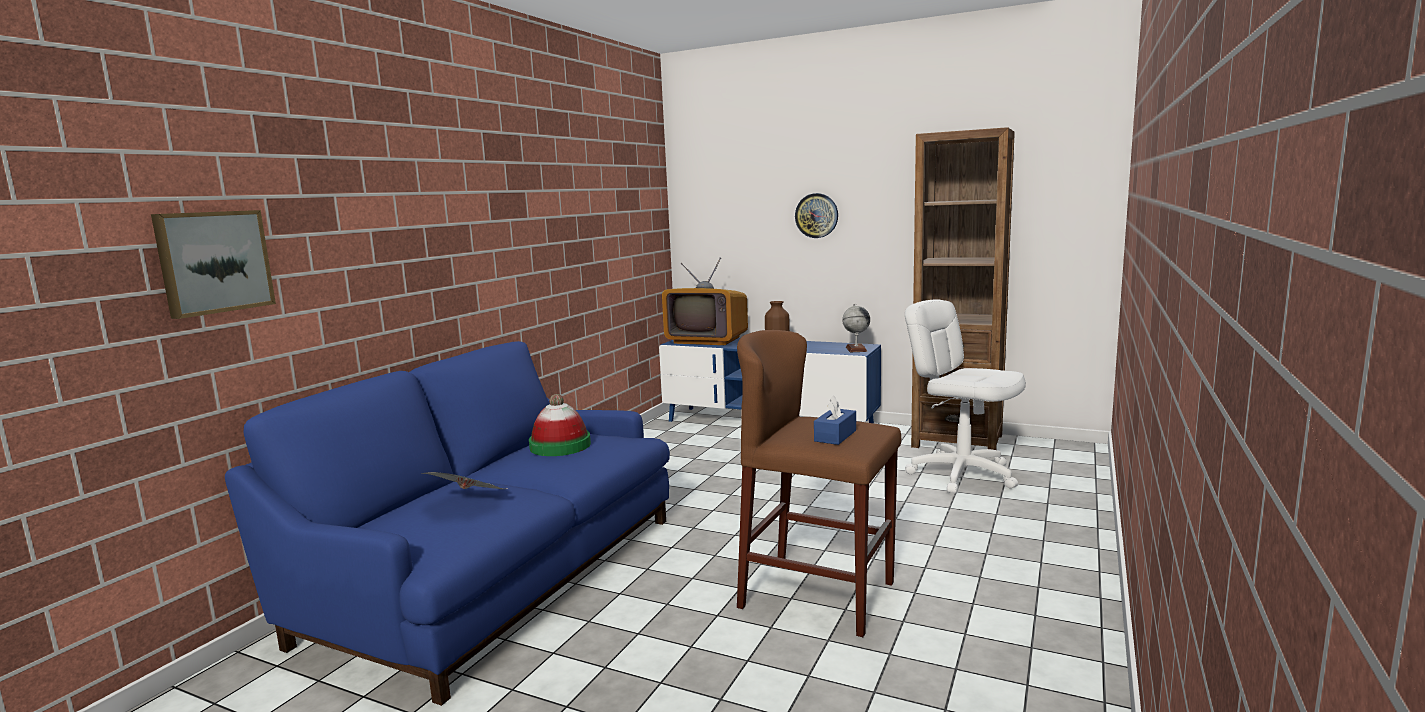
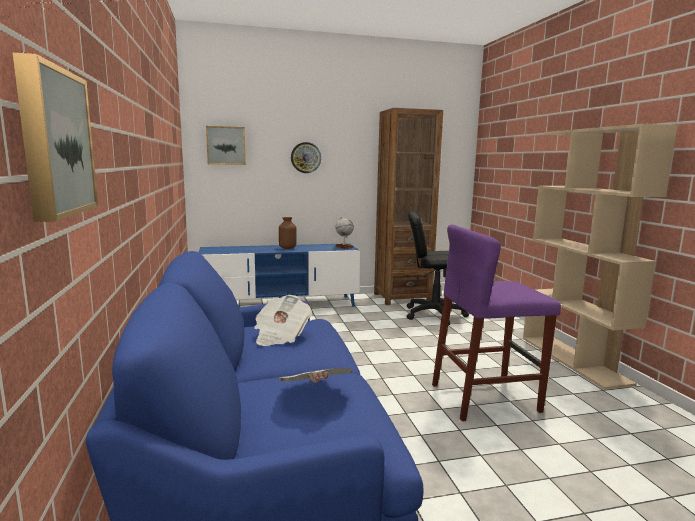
camera: 40 degrees left, 0 degrees up
hat [529,394,591,456] -> newspaper [254,295,312,346]
television [662,258,748,345] -> none
brown stool [737,330,901,637] -> purple stool [432,224,561,421]
blue tissue box [814,395,856,445] -> none
white office chair [905,299,1026,494] -> black office chair [407,211,469,325]
none -> picture [206,126,246,165]
none -> beige bookcase [523,124,678,390]

